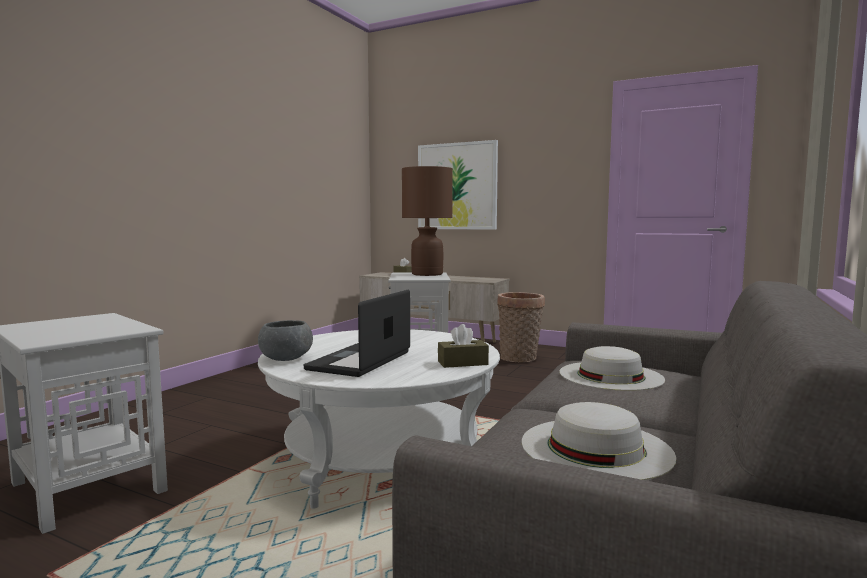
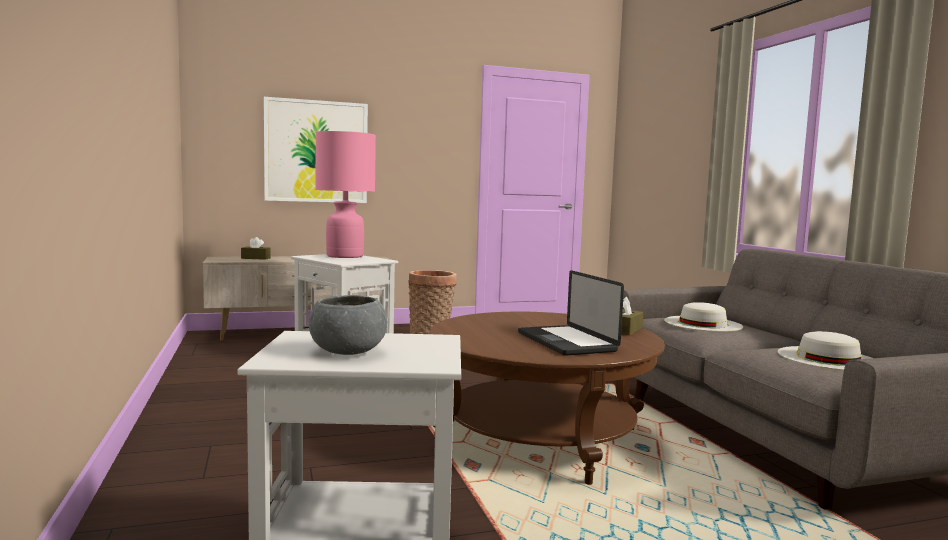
camera: 45 degrees left, 0 degrees up
grey bowl [258,320,313,361] -> grey bowl moved to [309,295,388,355]
white coffee table [258,329,500,509] -> brown coffee table [430,312,665,485]
brown table lamp [402,166,453,276] -> pink table lamp [315,131,376,258]

